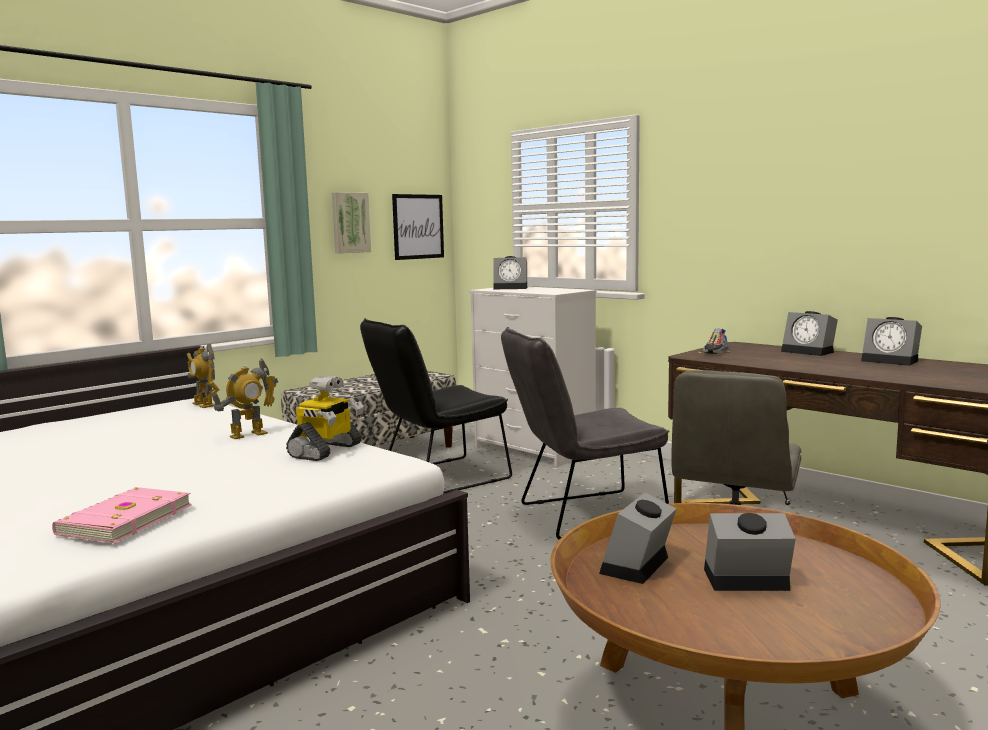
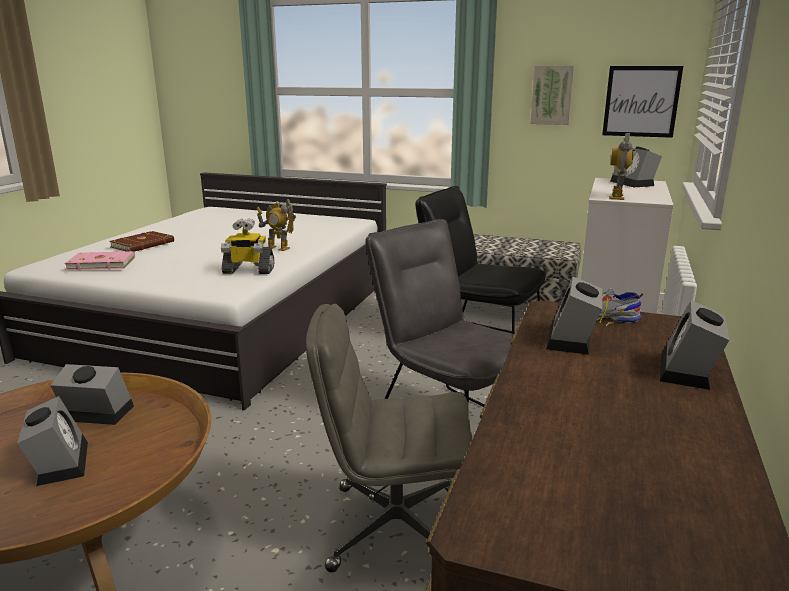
camera: 65 degrees right, 10 degrees up
toy robot [187,343,215,408] -> toy robot moved to [609,133,634,200]
alarm clock [861,317,922,366] -> alarm clock moved to [546,276,602,355]
none -> brown book [109,231,174,252]

